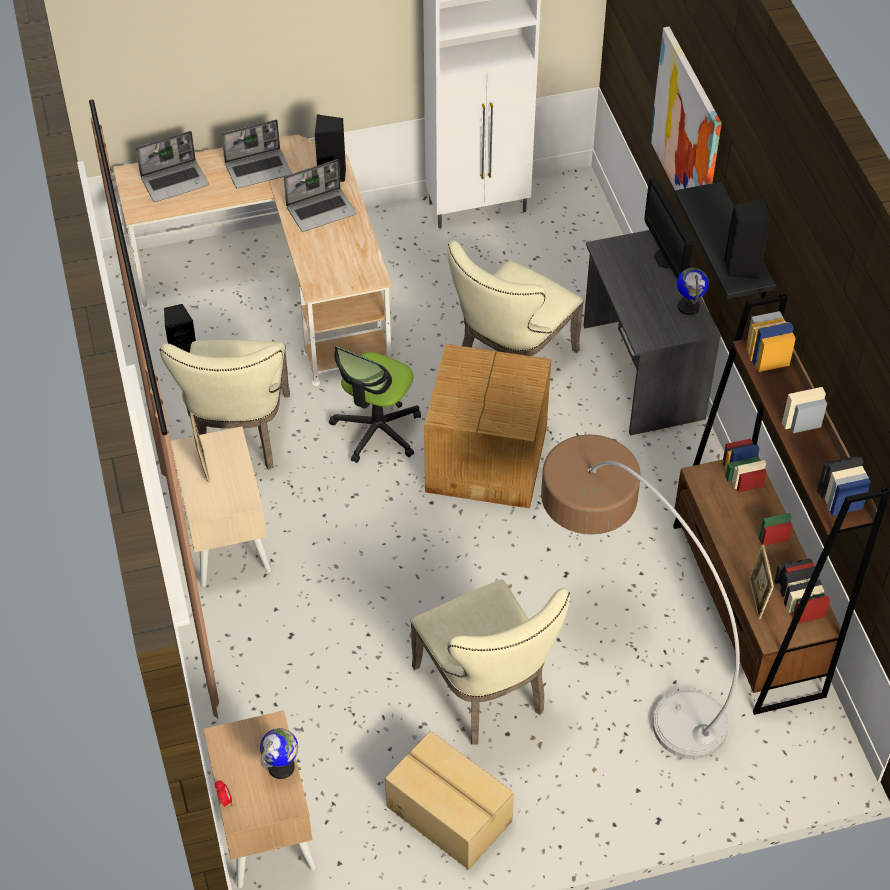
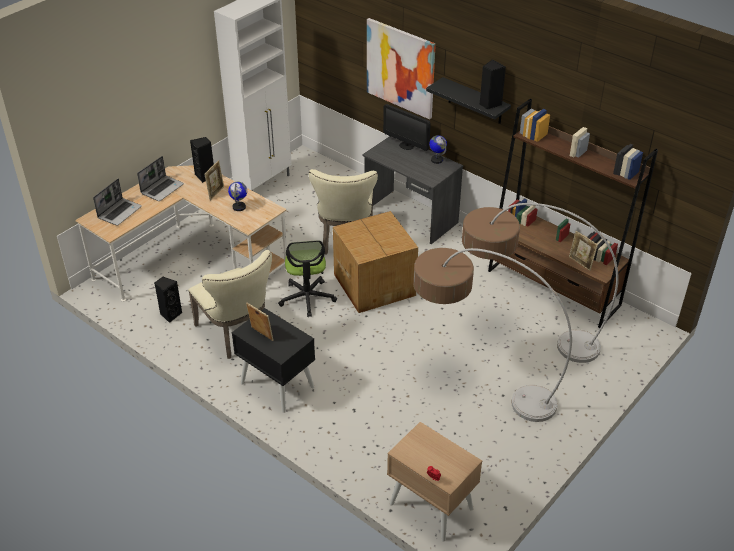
camera: 35 degrees left, 10 degrees down
beige nightstand [171,426,271,587] -> black nightstand [232,308,315,413]
globe [260,728,298,779] -> globe moved to [228,182,247,211]
laptop [284,159,357,232] -> picture frame [204,160,224,201]
cardboard box [385,731,514,870] -> none
beige chair [411,579,570,744] -> floor lamp [413,248,572,422]

